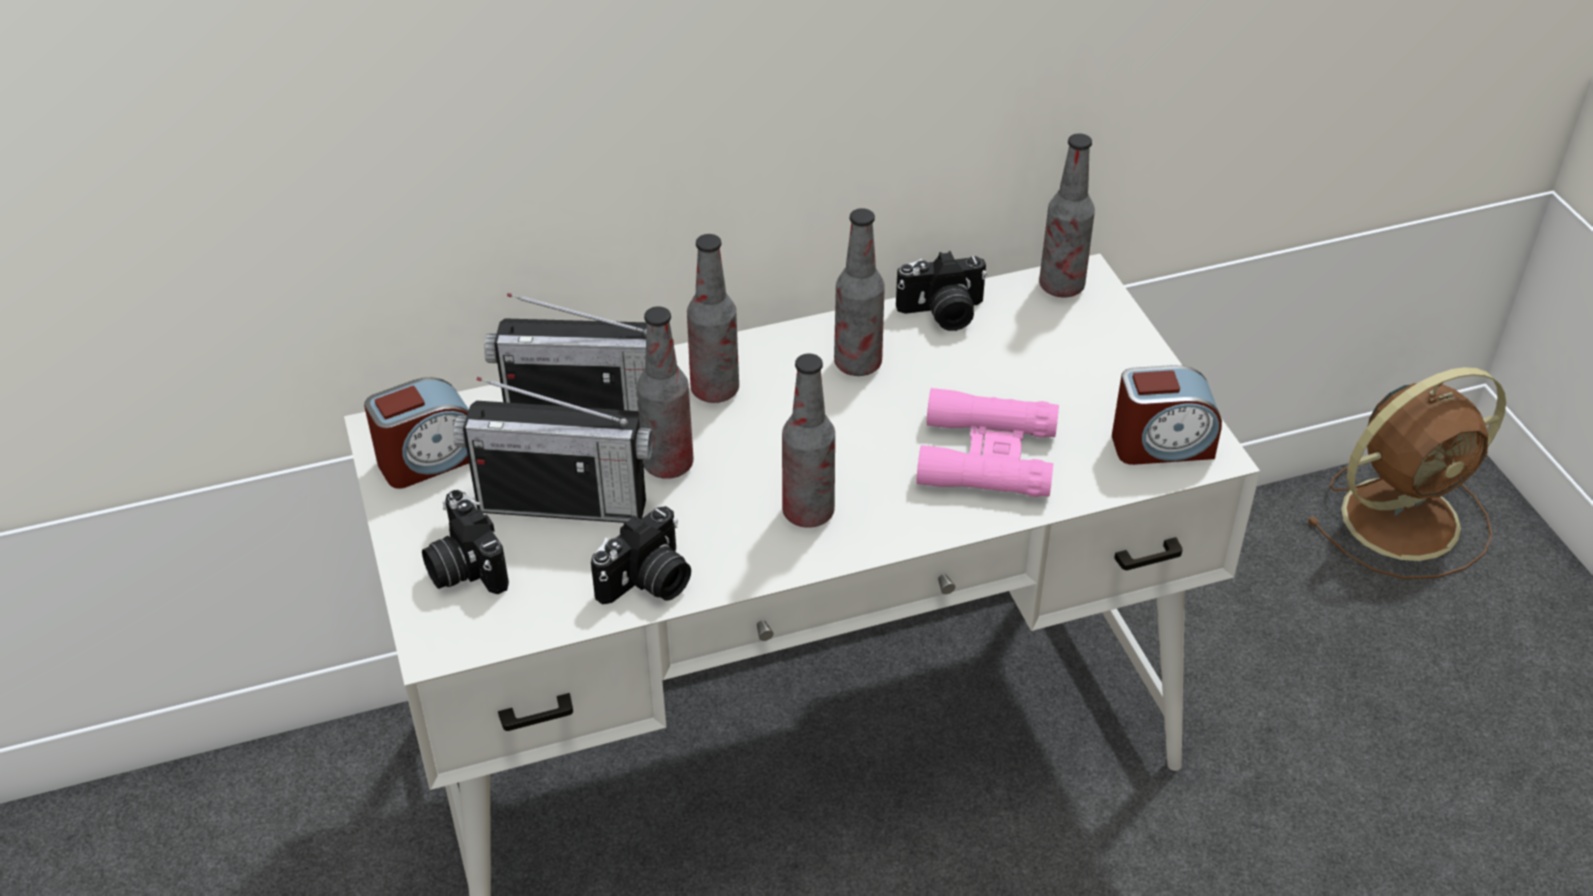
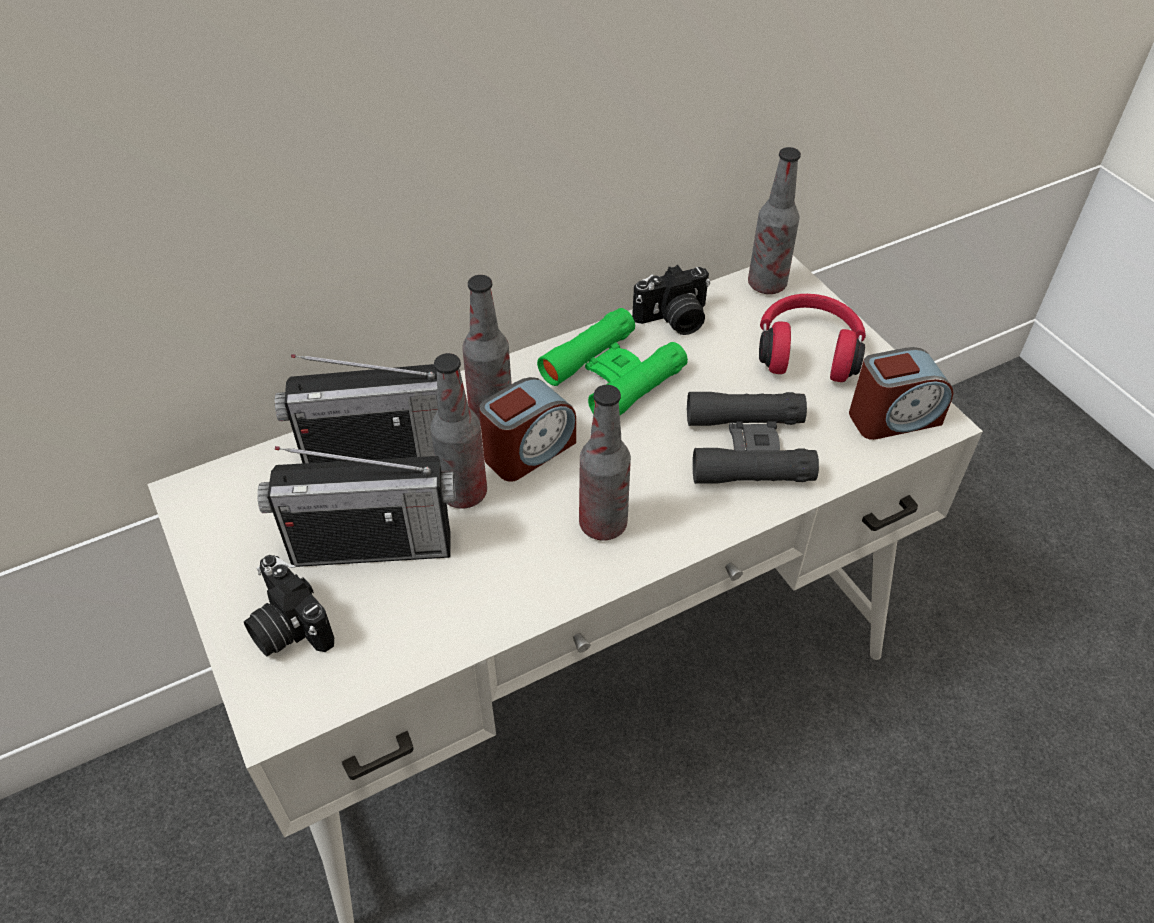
camera: 10 degrees left, 5 degrees up
alarm clock [364,377,469,489] -> alarm clock moved to [479,377,576,482]
camera [591,506,691,605] -> none
bottle [834,208,885,376] -> green binoculars [537,308,688,415]
pink binoculars [916,388,1059,497] -> black binoculars [687,391,819,484]
brown fan [1307,367,1506,579] -> none
none -> red headphones [759,294,866,382]

